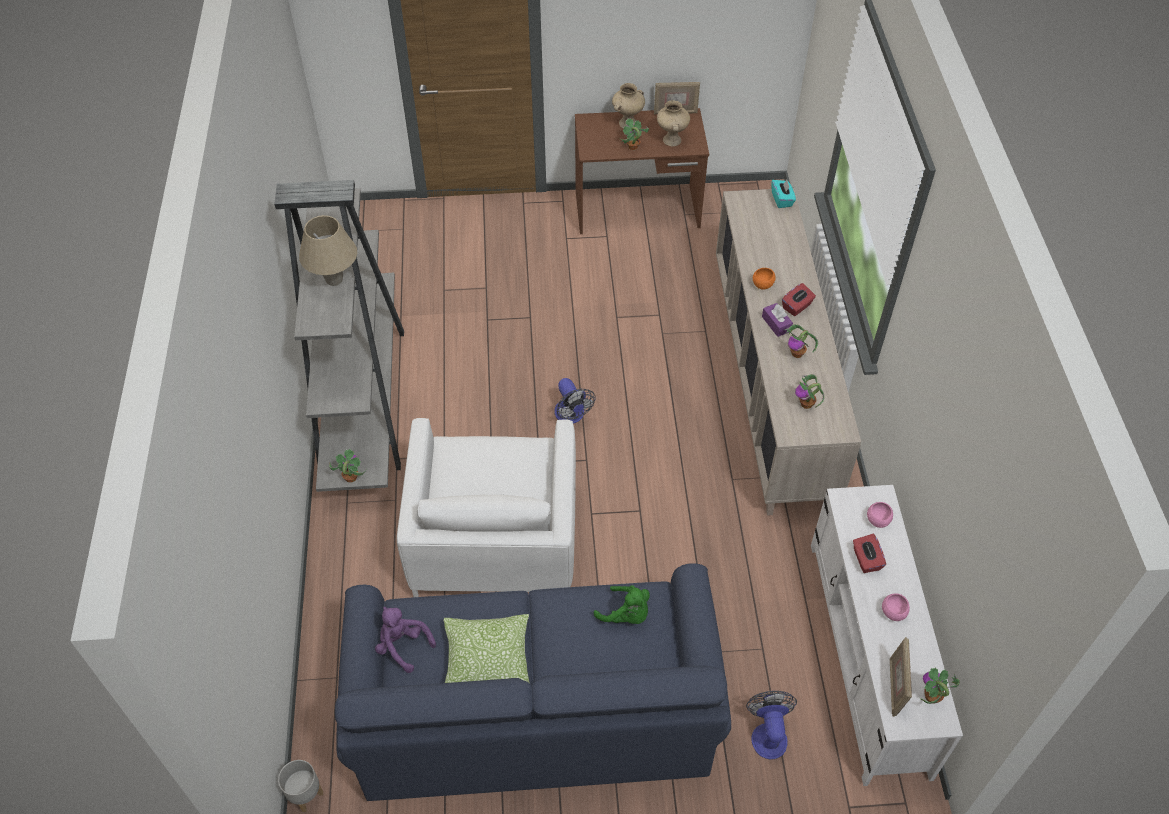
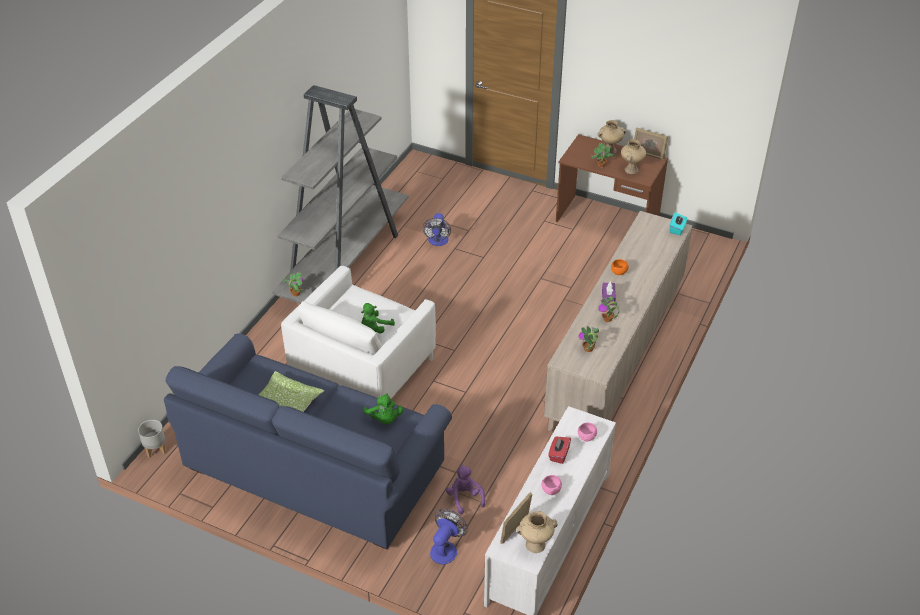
camera: 30 degrees right, 10 degrees down
beige table lamp [299,215,357,286] -> none
purple plush toy [375,607,436,673] -> purple plush toy moved to [446,465,485,514]
fan [554,378,596,424] -> fan moved to [422,213,451,246]
red tissue box [782,283,816,316] -> none
potted plant [920,668,960,704] -> beige vase [516,511,558,553]
none -> green plush toy [361,303,395,333]

